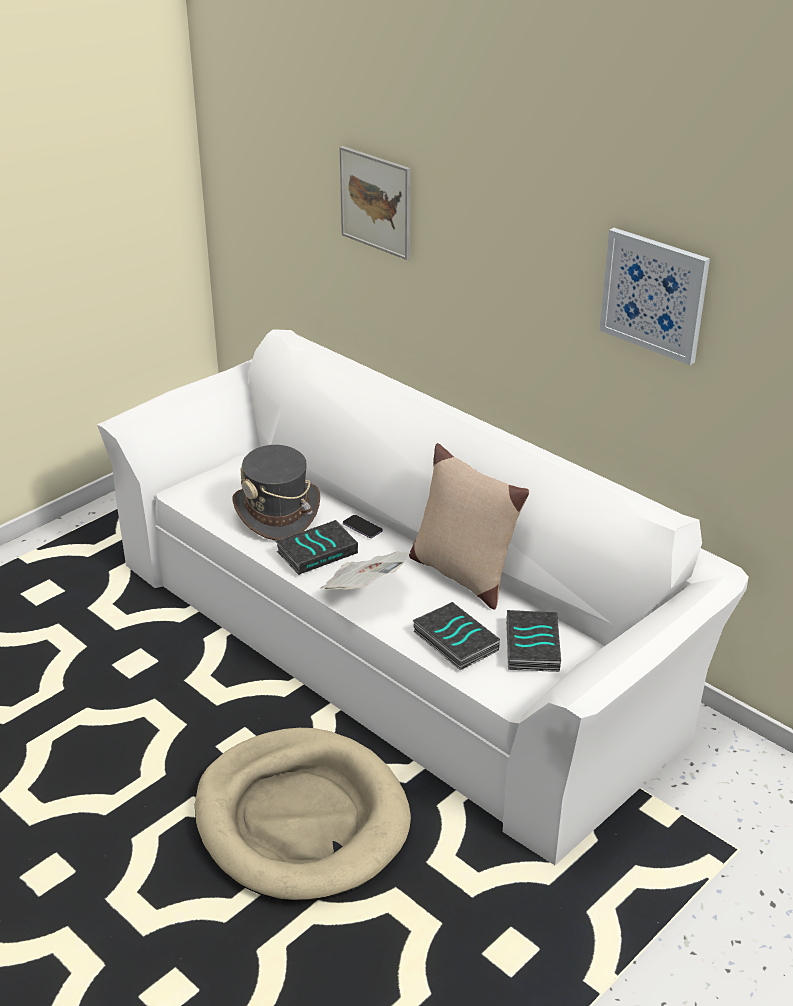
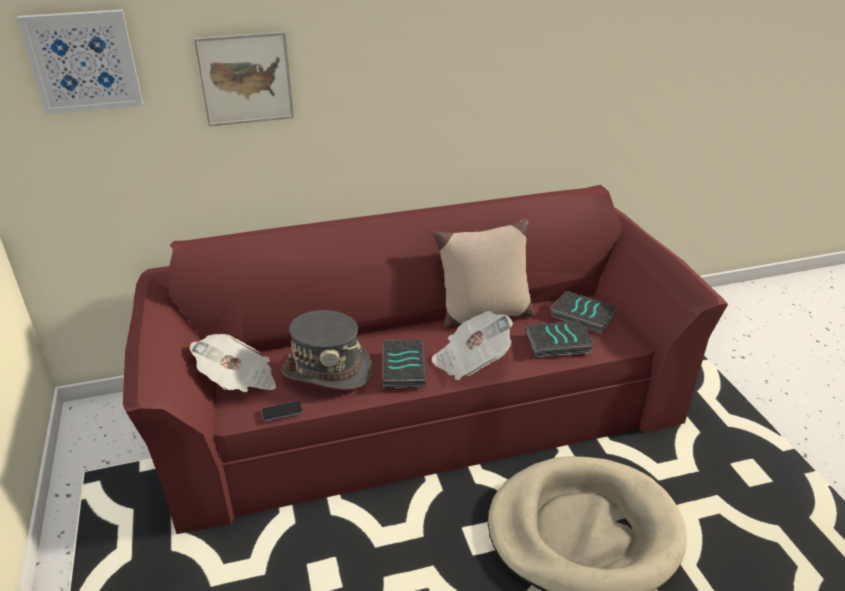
camera: 60 degrees left, 0 degrees up
white sofa [97,329,749,865] -> red sofa [123,185,728,534]
phone [343,515,383,538] -> phone moved to [261,401,303,421]
picture [599,228,710,365] -> picture moved to [17,9,143,115]
none -> newspaper [190,334,276,392]

